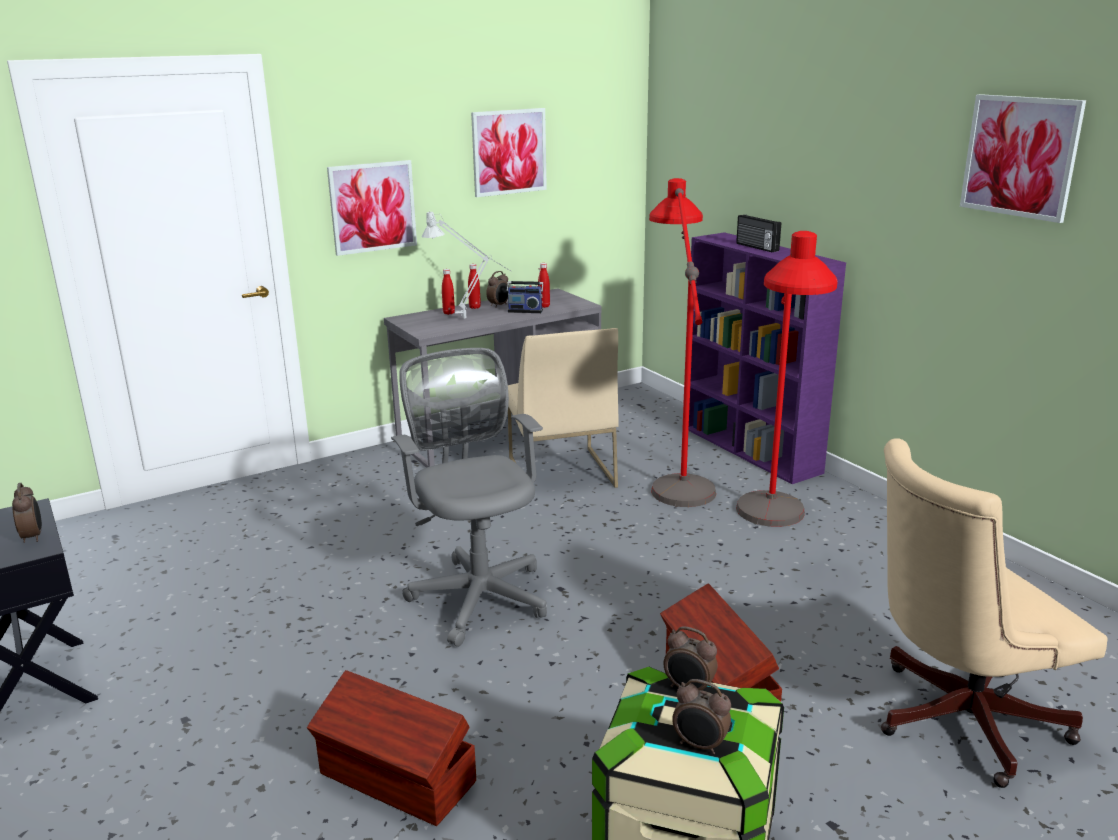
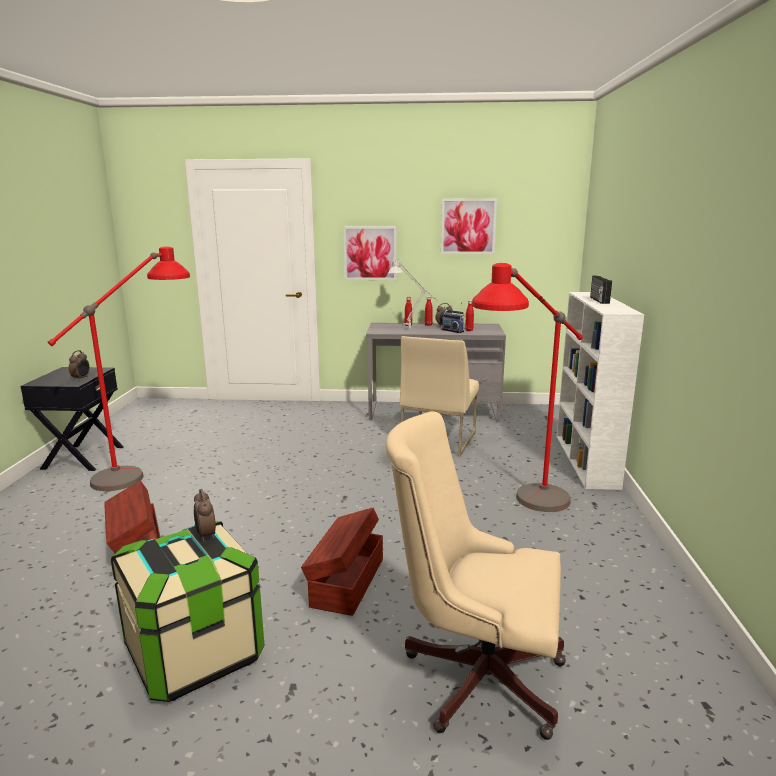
camera: 35 degrees right, 5 degrees down
grey office chair [391,348,547,647] -> none
red floor lamp [649,178,716,507] -> red floor lamp moved to [48,246,190,491]
alarm clock [672,679,731,755] -> none
purple bookcase [688,232,846,484] -> white bookcase [556,292,644,490]
picture [960,94,1086,223] -> none

